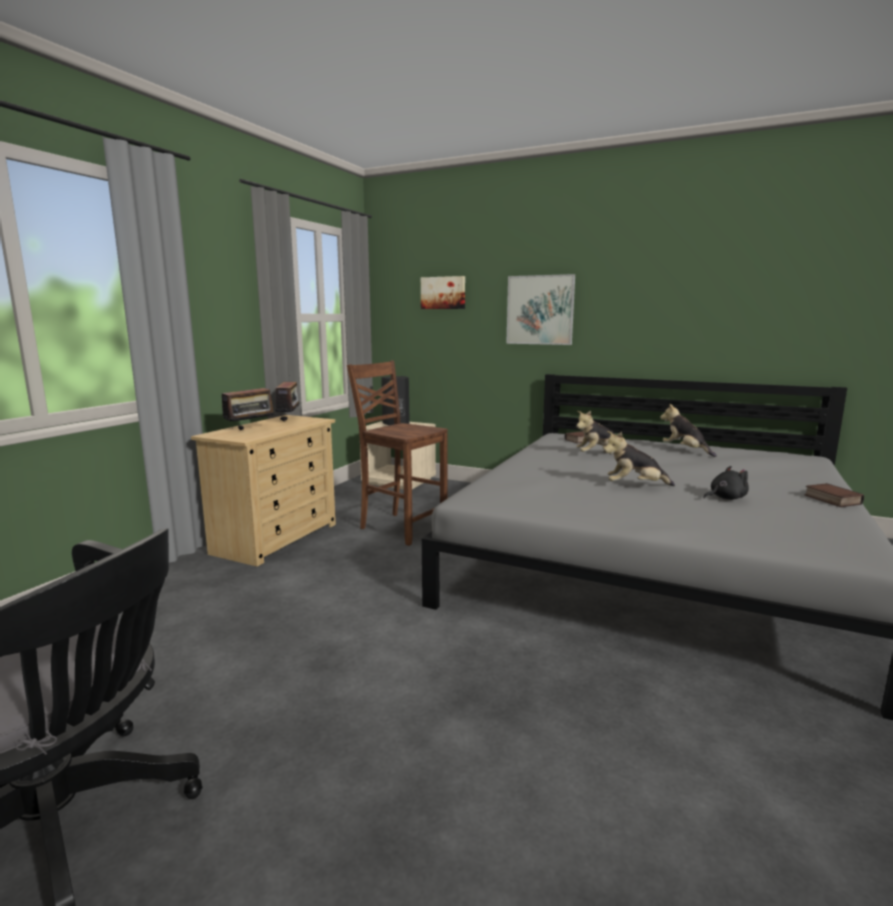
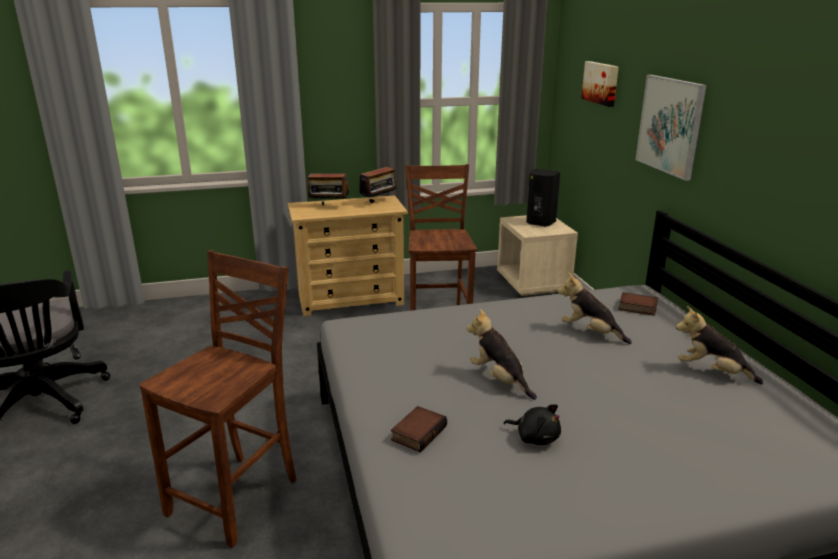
camera: 50 degrees right, 10 degrees up
plush toy [660,404,717,457] -> plush toy turned 75 degrees counterclockwise [676,306,763,384]
book [804,483,864,507] -> book moved to [391,406,447,452]
none -> brown chair [139,250,297,548]

